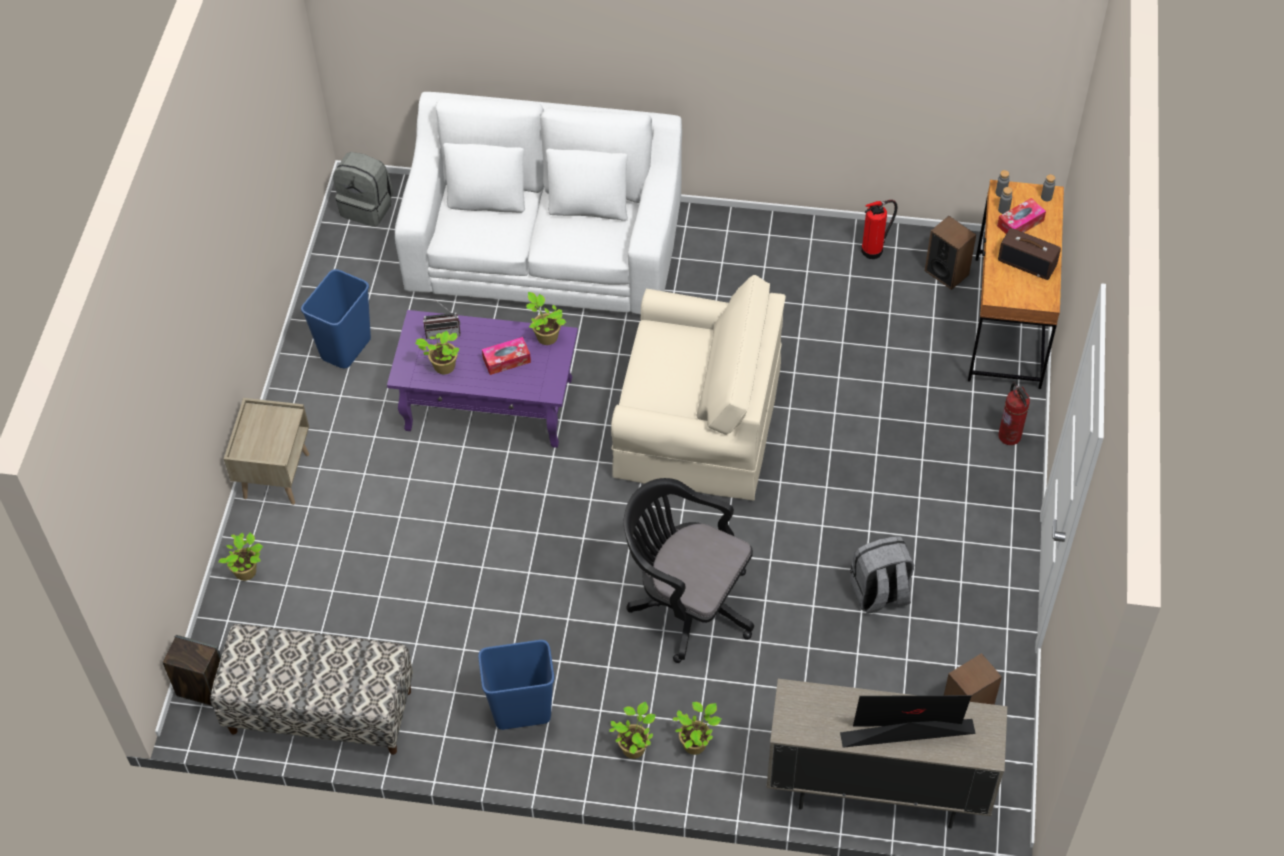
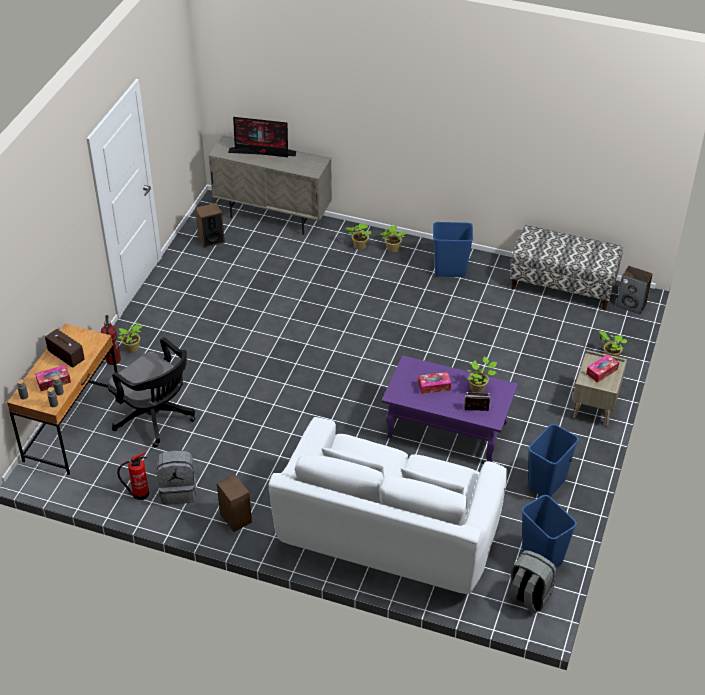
camera: 170 degrees left, 10 degrees down
potted plant [526,292,566,345] -> potted plant moved to [118,323,142,353]
beige armchair [611,275,786,501] -> none
black office chair [624,478,754,663] -> black office chair moved to [108,337,195,447]
grey backpack [850,536,914,614] -> grey backpack moved to [157,450,196,505]
speaker [925,216,976,290] -> speaker moved to [217,475,252,532]
none -> blue trash can [522,495,577,567]
none -> tissue box [586,354,619,383]

